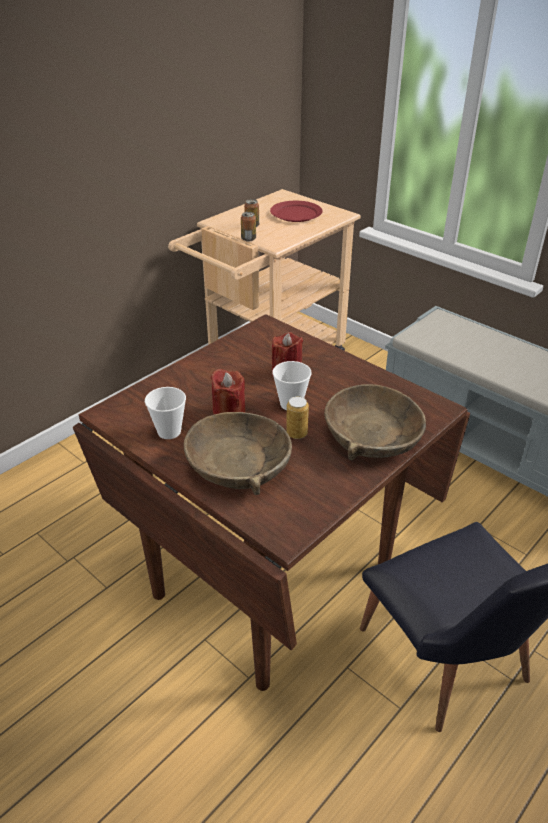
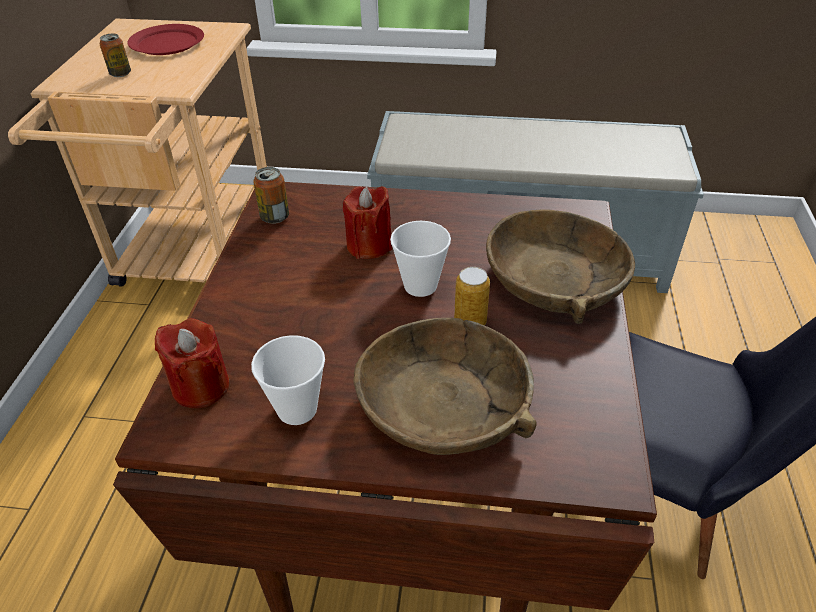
camera: 35 degrees left, 5 degrees up
red candle [211,369,246,415] -> red candle moved to [155,318,229,408]
can [241,212,256,242] -> can moved to [253,167,289,224]

